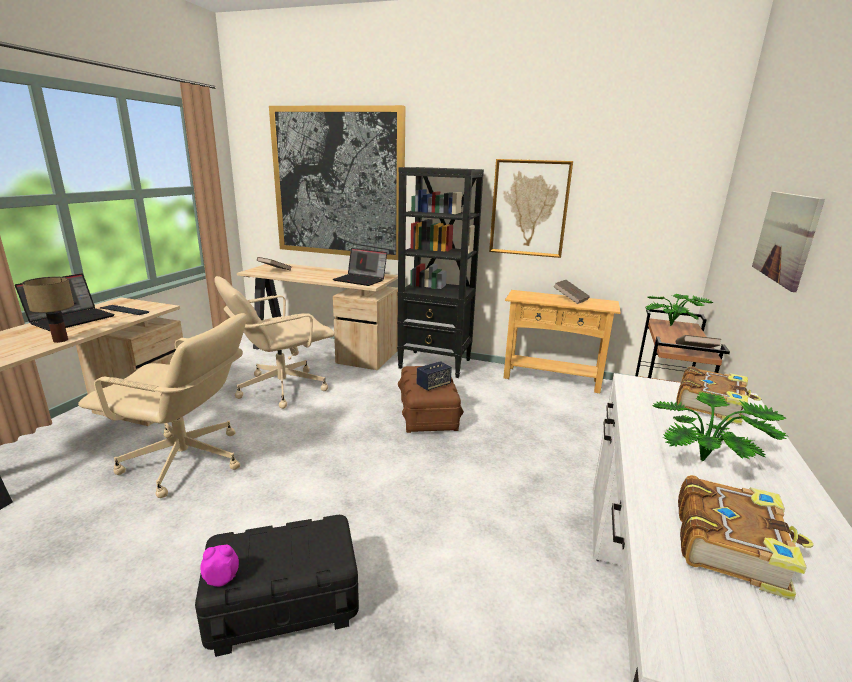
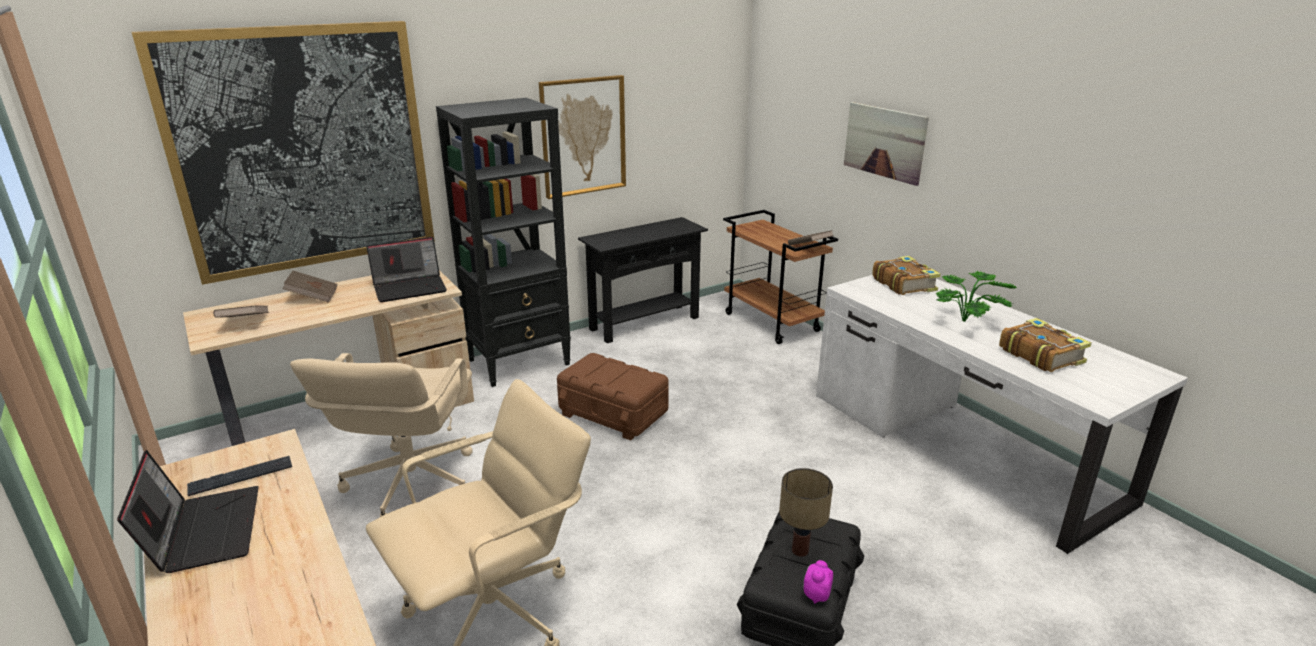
camera: 50 degrees left, 5 degrees up
table lamp [22,277,74,343] -> table lamp moved to [779,468,833,557]
speaker [416,361,452,391] -> none
beige console table [503,290,621,393] -> black console table [578,217,708,343]
brown book [554,280,590,304] -> brown book moved to [282,271,337,303]
potted plant [645,294,714,326] -> none

